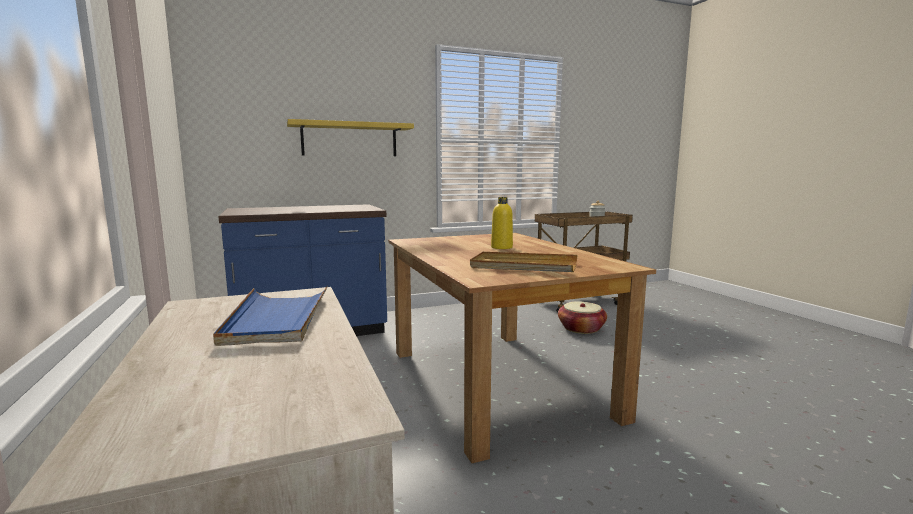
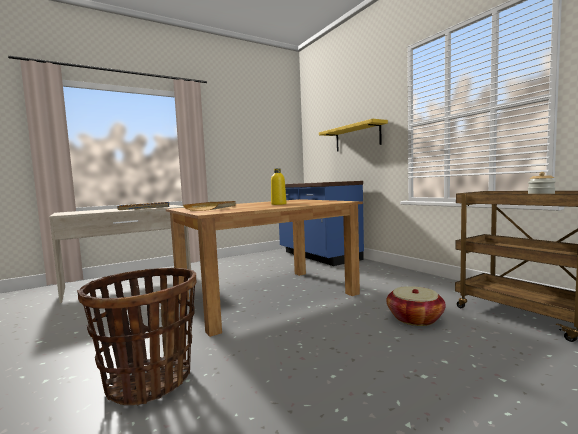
camera: 80 degrees right, 5 degrees down
none -> basket [77,268,196,406]

